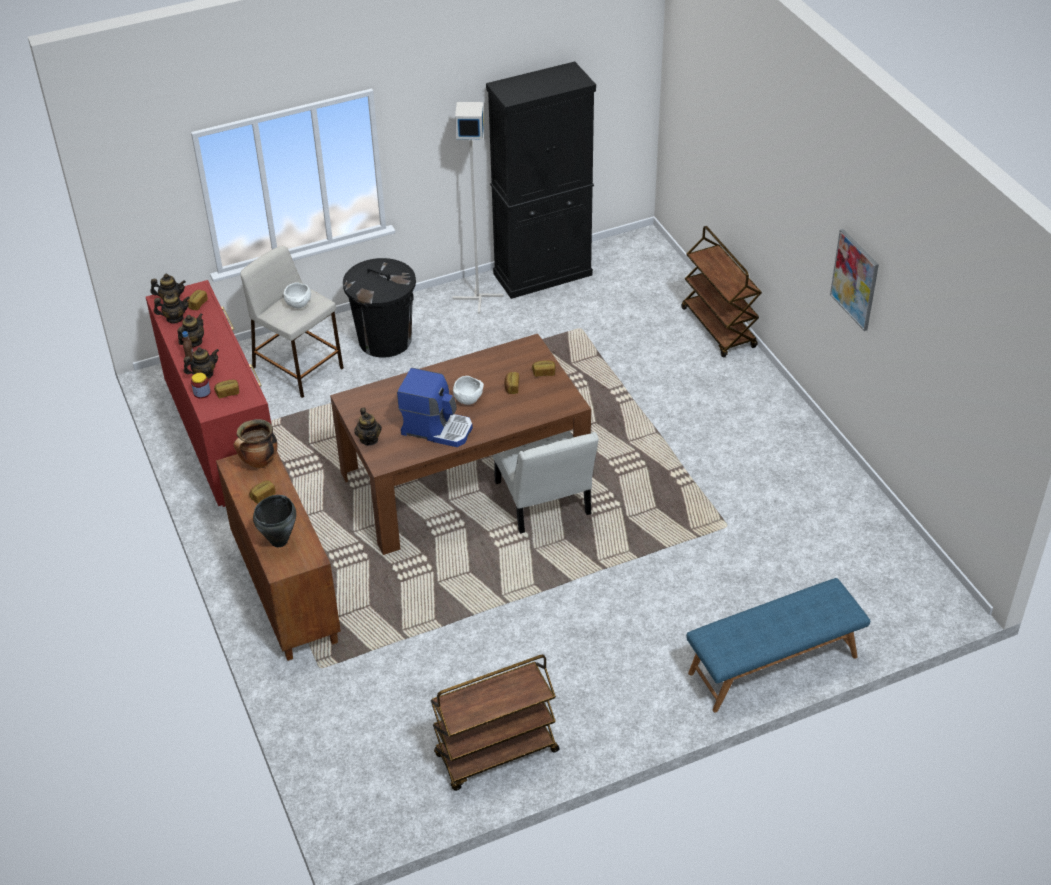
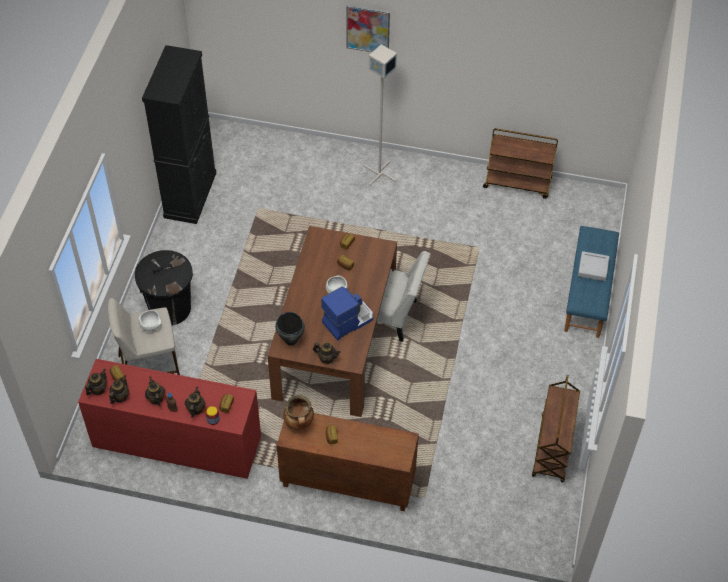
camera: 55 degrees left, 10 degrees up
black cooking pot [253,495,296,547] -> black cooking pot moved to [275,312,305,346]
grey floor lamp [452,102,503,314] -> grey floor lamp moved to [363,44,397,186]
brown cart [681,226,762,357] -> brown cart moved to [483,128,558,199]
picture [830,229,879,331] -> picture moved to [346,5,390,52]
none -> grey tray [578,251,609,281]

